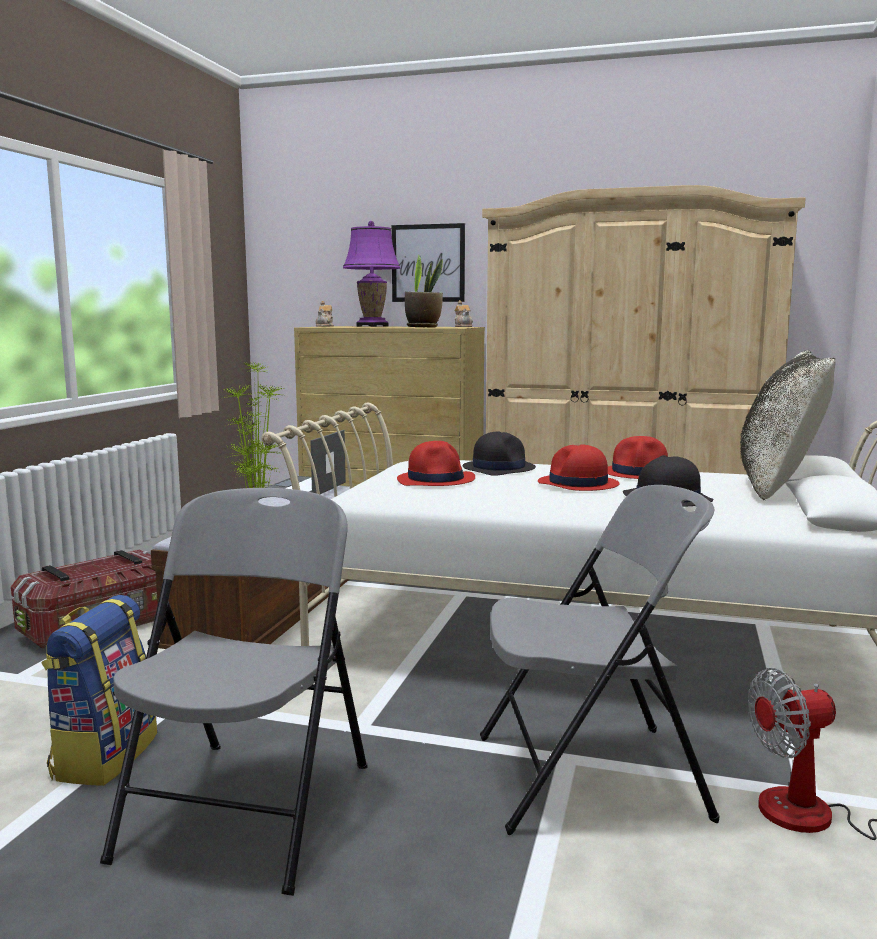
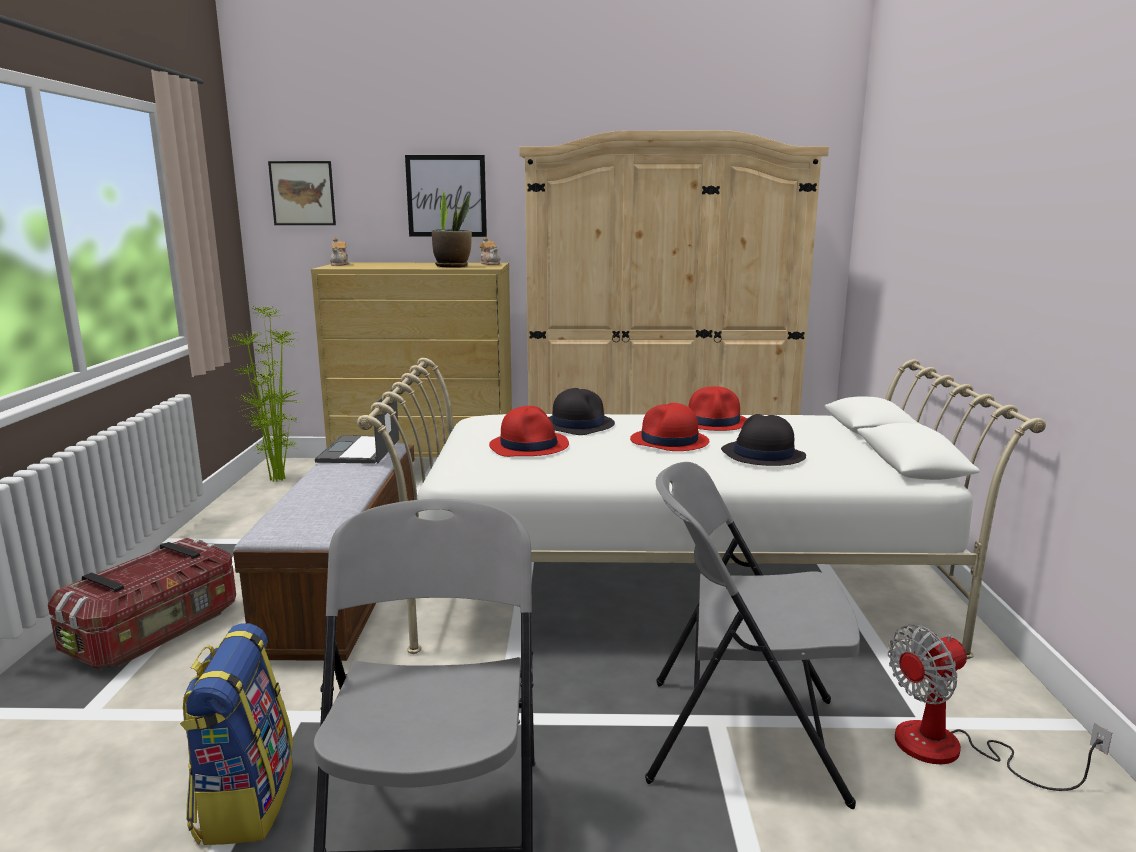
camera: 15 degrees left, 5 degrees up
purple table lamp [343,221,400,327] -> none
grey chair [480,485,719,835] -> grey chair turned 150 degrees counterclockwise [645,462,860,809]
beige pillow [740,350,836,500] -> none
none -> picture [268,161,336,225]

